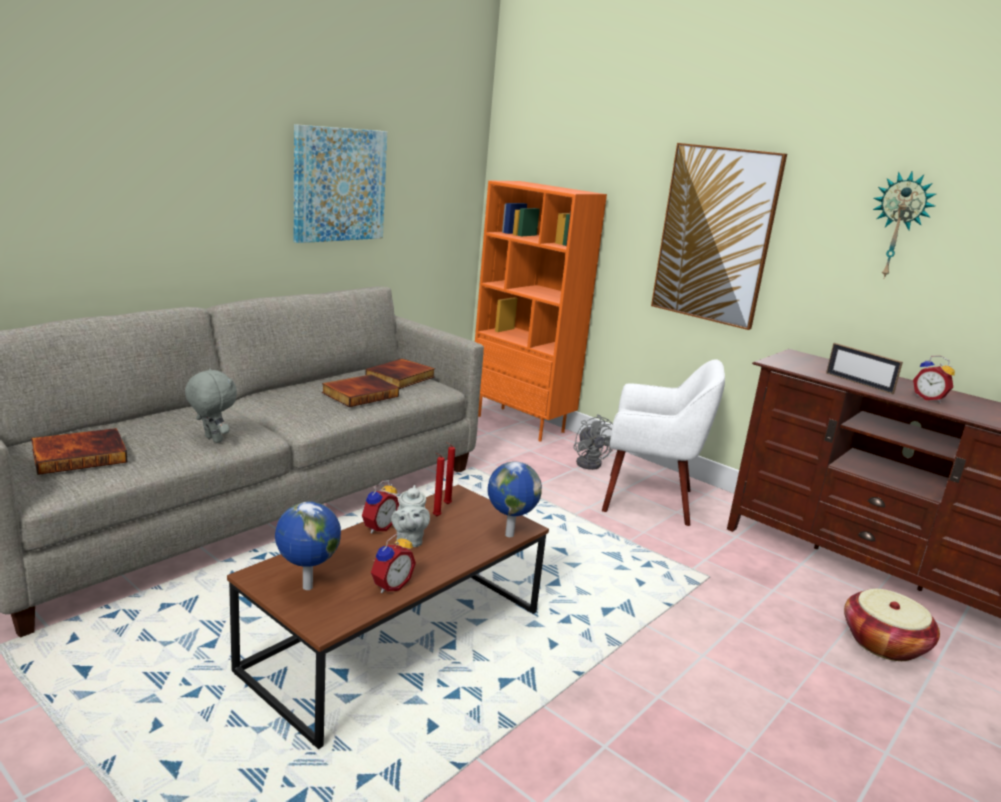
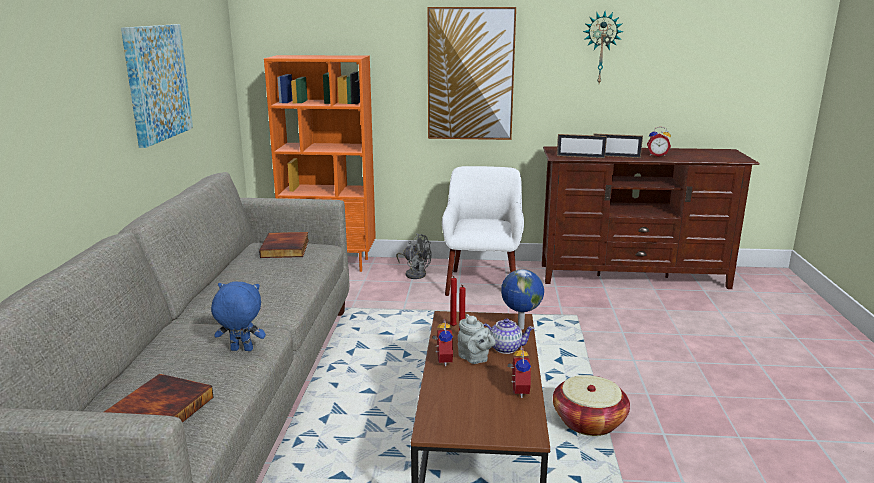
camera: 35 degrees left, 0 degrees up
grey plush toy [185,368,237,443] -> blue plush toy [211,282,266,351]
globe [275,502,341,590] -> none
book [322,374,399,407] -> none
white armchair [602,359,725,526] -> white armchair turned 60 degrees counterclockwise [442,166,524,296]
basket [844,589,940,661] -> basket moved to [553,375,630,436]
none -> teapot [483,318,535,354]
none -> picture frame [557,134,607,158]

